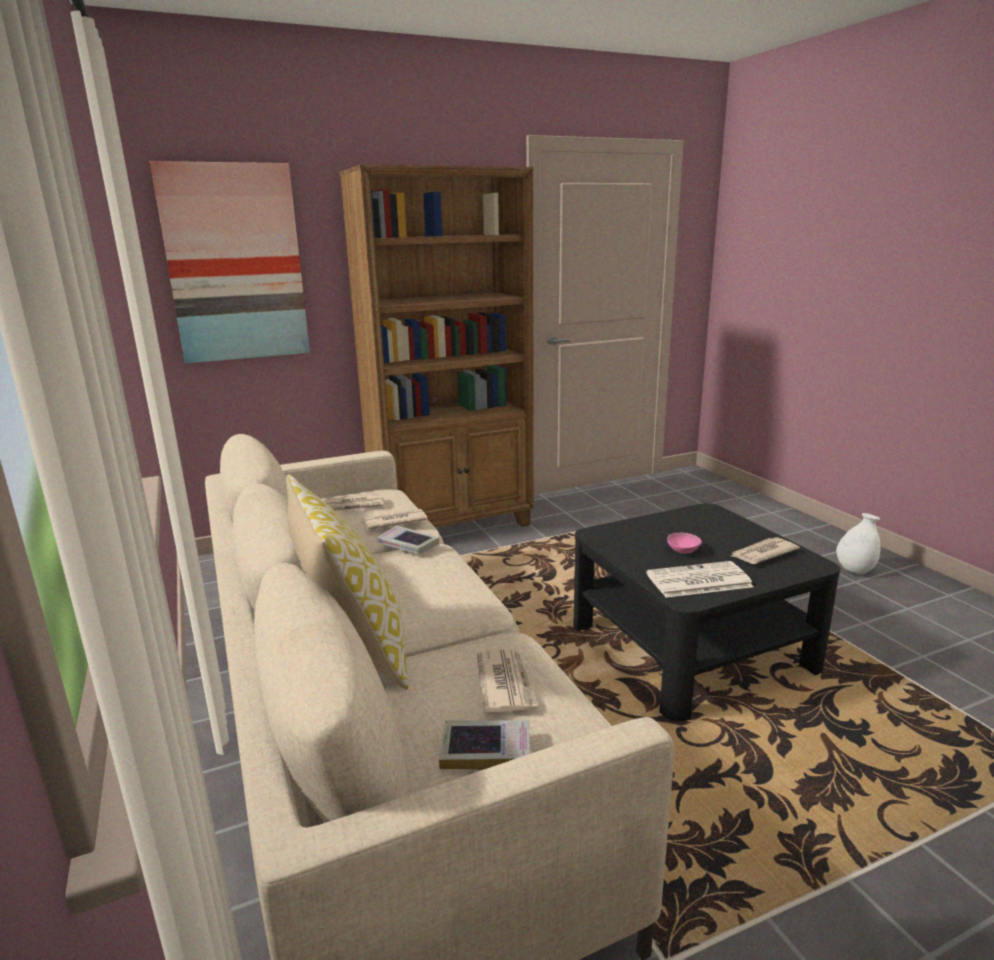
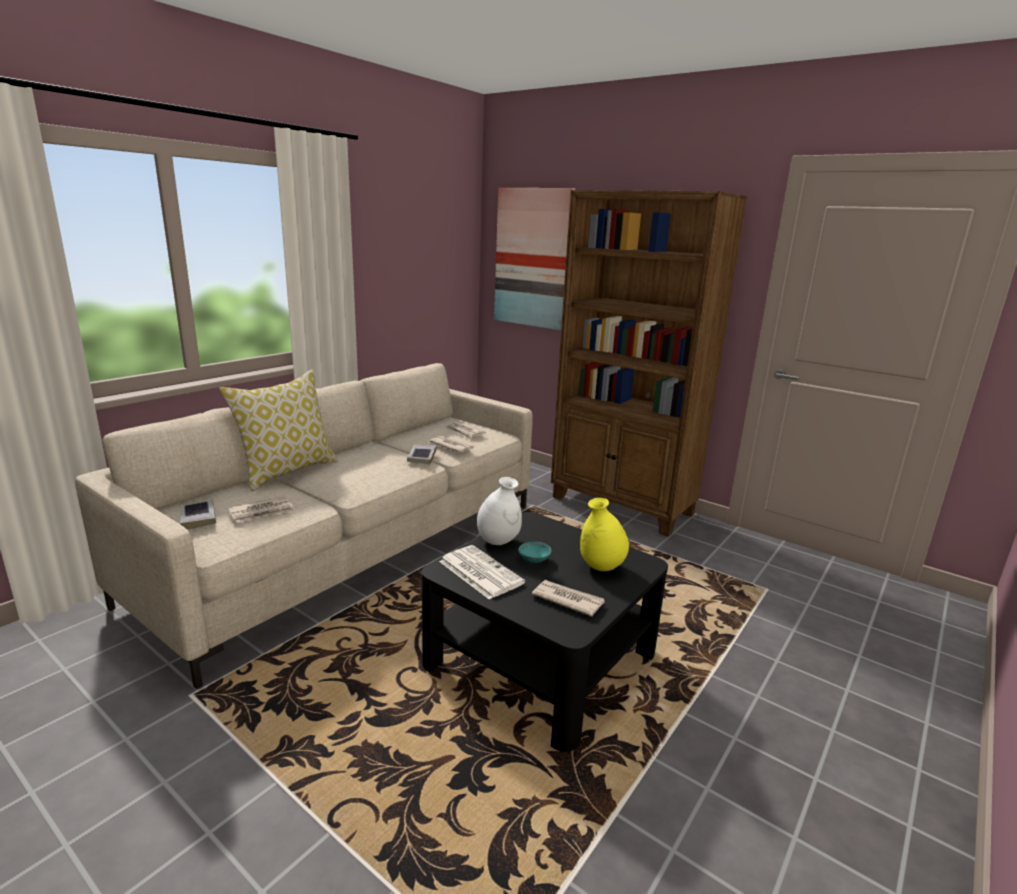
camera: 60 degrees right, 0 degrees up
pink bowl [667,533,702,554] -> turquoise bowl [518,542,552,563]
white vase [836,513,880,574] -> white vase moved to [477,477,522,545]
none -> yellow vase [580,498,629,571]

